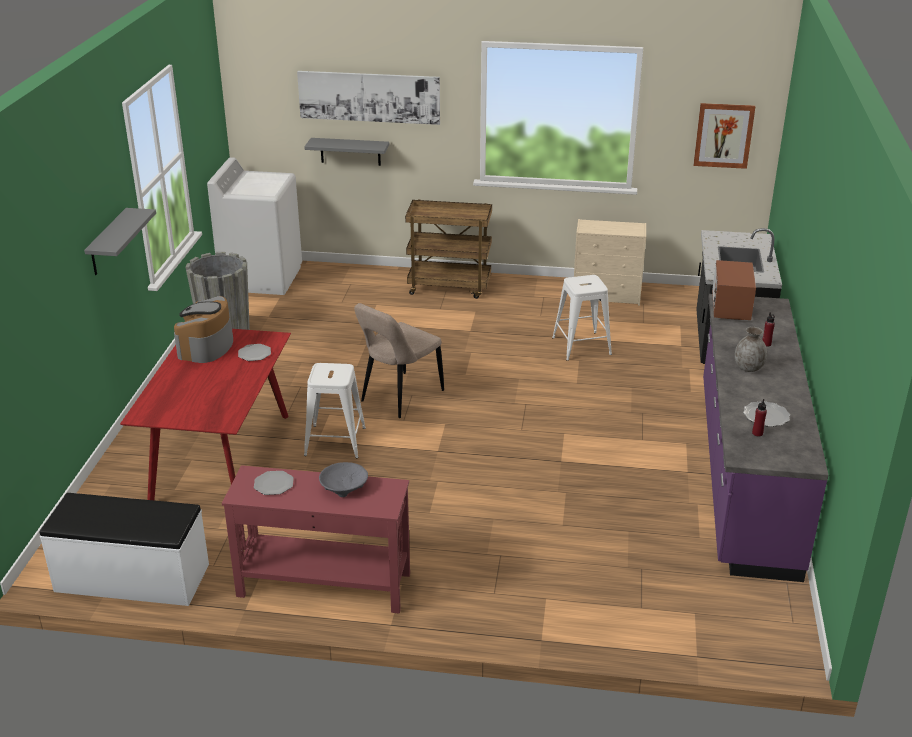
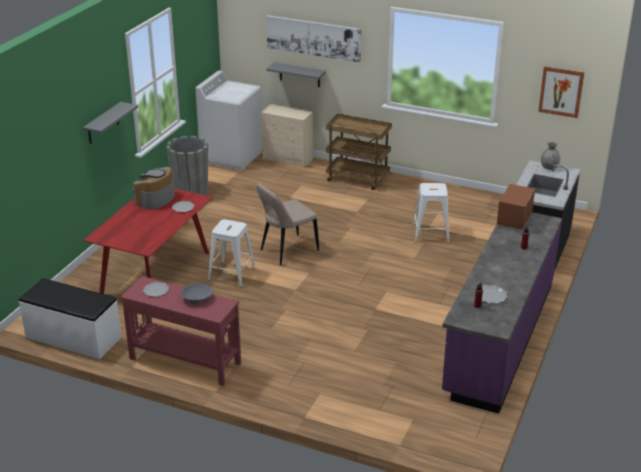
camera: 15 degrees right, 0 degrees up
beige dresser [574,219,646,306] -> beige dresser moved to [261,104,313,168]
grey vase [735,327,767,372] -> grey vase moved to [541,142,560,170]

